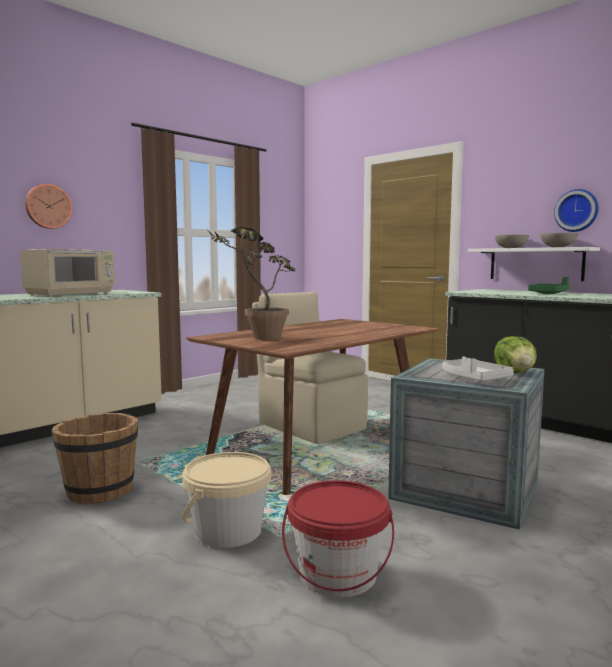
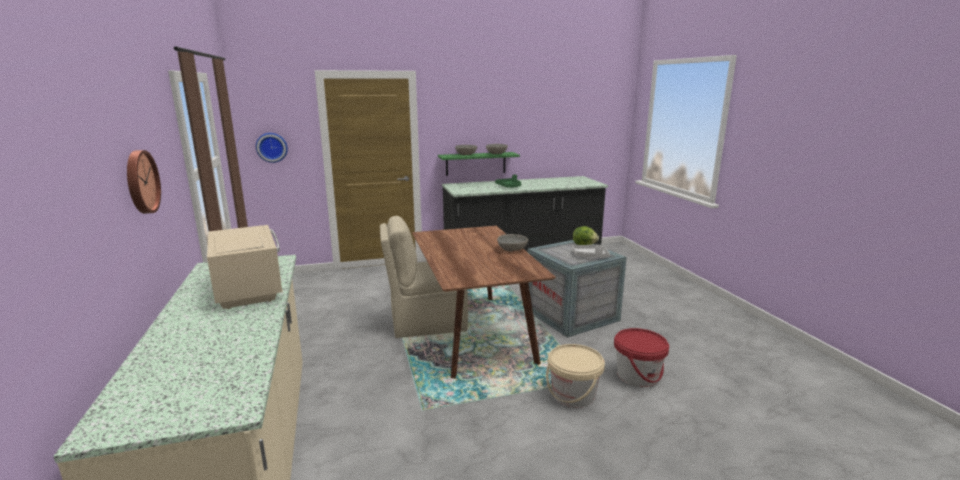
camera: 60 degrees left, 10 degrees up
brown bucket [52,413,138,504] -> none
potted plant [208,227,295,340] -> none
white shelf [468,247,600,281] -> green shelf [438,152,520,176]
wall clock [554,189,599,232] -> wall clock moved to [256,133,288,163]
none -> grey bowl [497,234,528,251]

